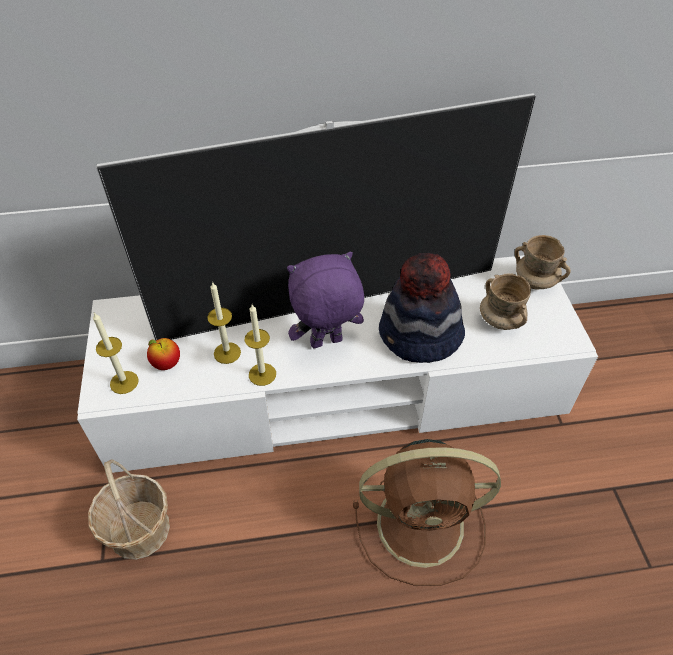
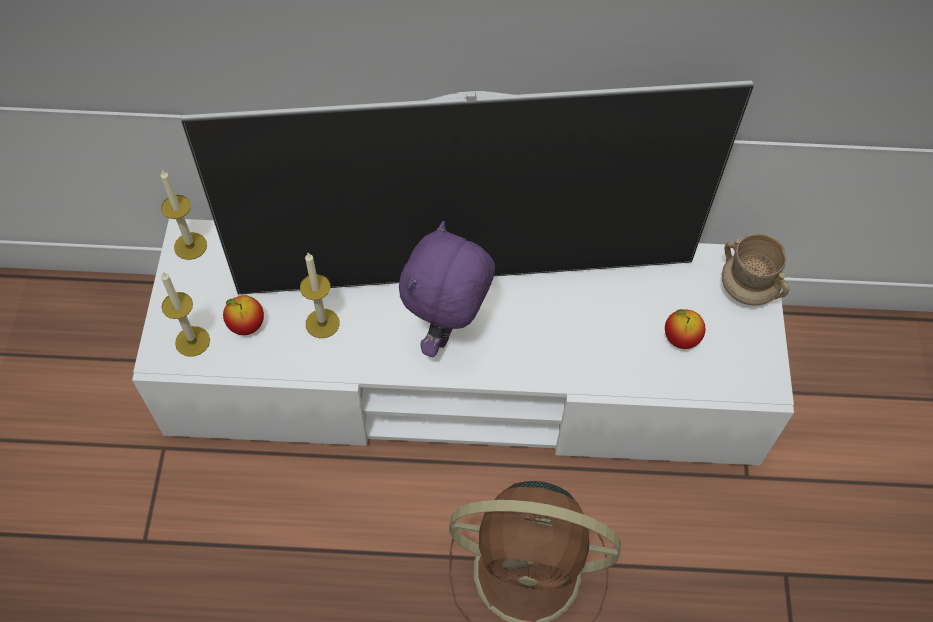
camera: 10 degrees right, 10 degrees up
basket [88,459,170,560] -> none
candle [245,305,276,386] -> candle moved to [160,170,207,260]
purple plush toy [287,252,364,348] -> purple plush toy turned 60 degrees counterclockwise [399,221,495,357]
hat [379,252,465,363] -> none
beige mug [480,273,531,330] -> apple [665,309,705,349]

